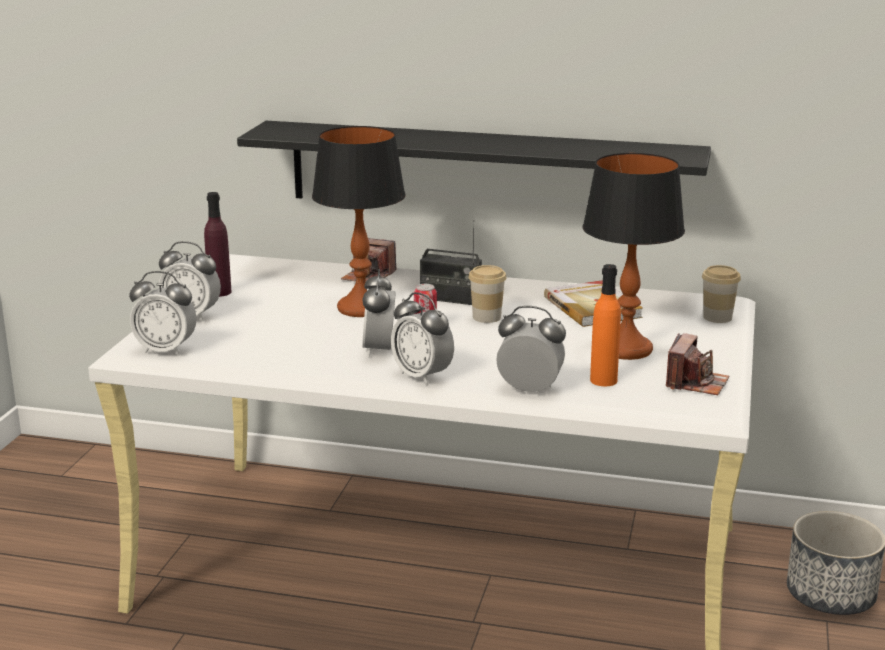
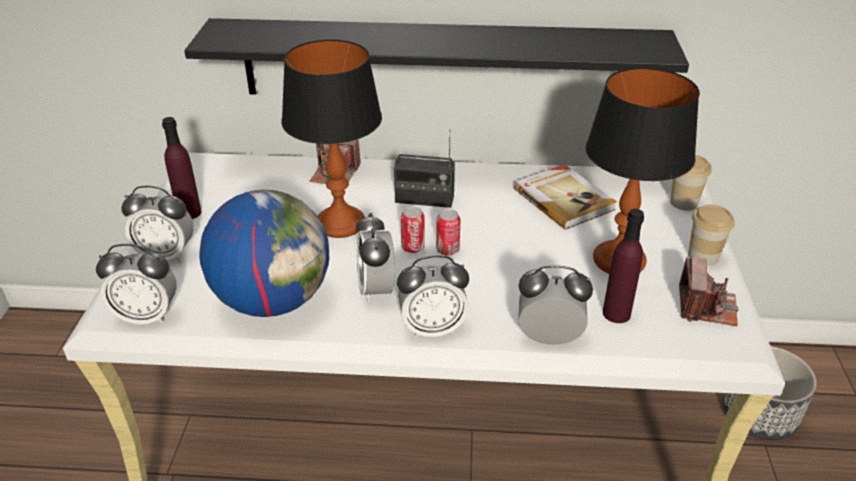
camera: 10 degrees left, 15 degrees up
alarm clock [391,292,454,385] -> alarm clock turned 45 degrees counterclockwise [397,255,469,338]
cup [468,265,507,323] -> cup moved to [688,205,735,266]
orange bottle [590,264,621,386] -> purple bottle [603,209,644,323]
none -> globe [199,190,329,317]
none -> can [436,209,460,256]

